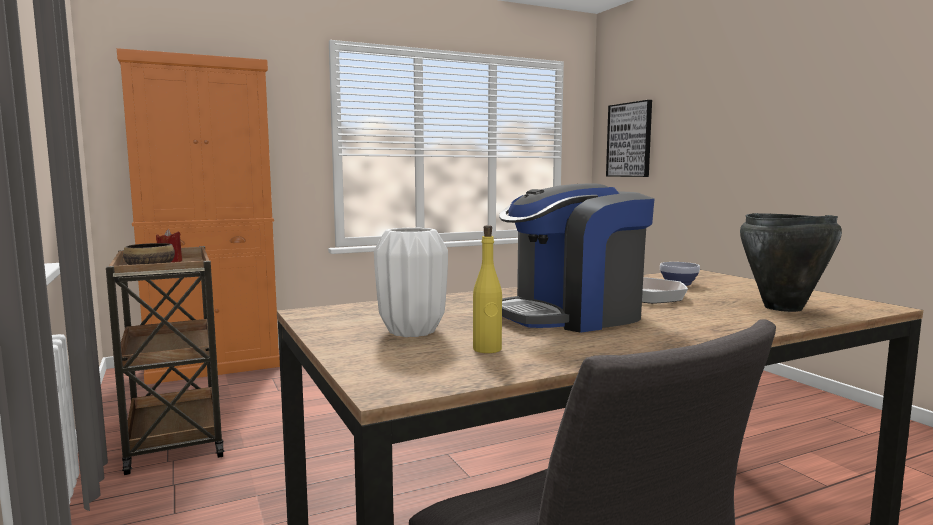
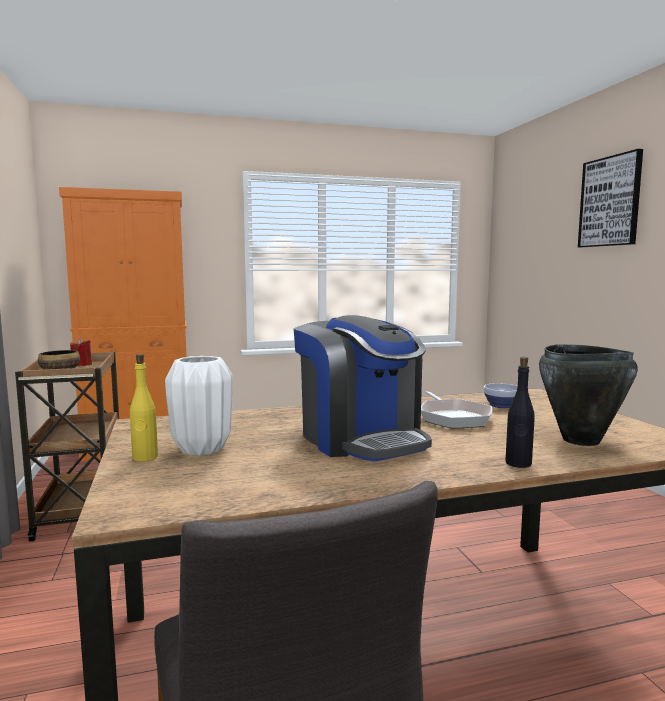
camera: 10 degrees right, 0 degrees up
yellow bottle [473,225,502,353] -> yellow bottle moved to [130,354,158,462]
coffee machine [499,183,655,333] -> coffee machine turned 105 degrees counterclockwise [294,315,432,462]
picture [606,100,652,177] -> picture moved to [578,149,643,247]
none -> black bottle [505,357,535,468]

